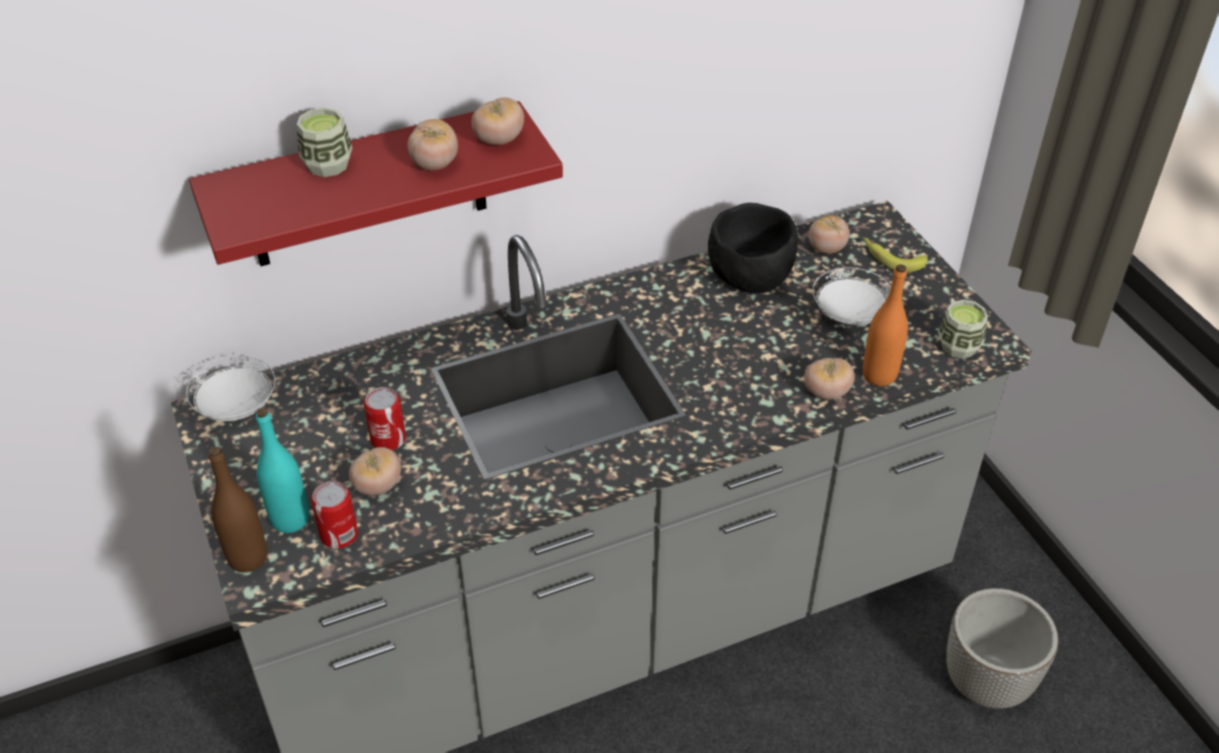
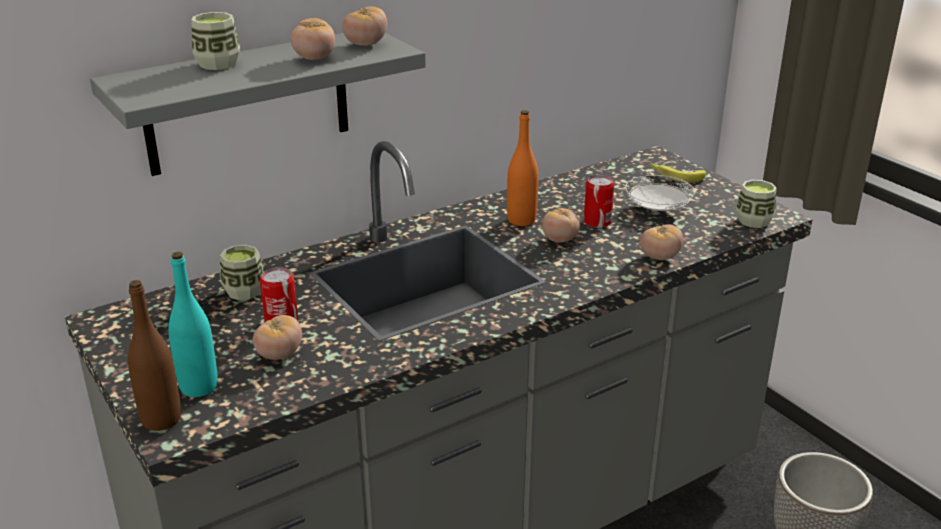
camera: 10 degrees left, 15 degrees down
white plate [186,356,275,421] -> none
red shelf [189,101,563,266] -> grey shelf [90,33,426,176]
can [311,481,358,548] -> can moved to [584,175,614,228]
black bowl [708,203,798,293] -> none
tomato [808,215,850,254] -> tomato moved to [542,208,580,243]
orange bottle [863,264,908,386] -> orange bottle moved to [507,110,538,226]
none -> cup [220,245,264,300]

